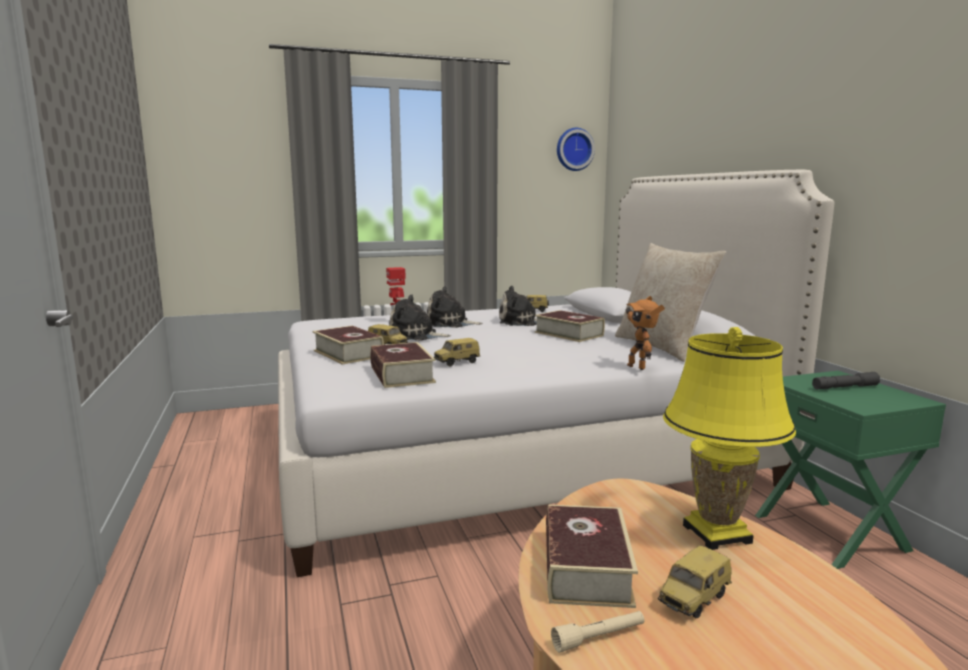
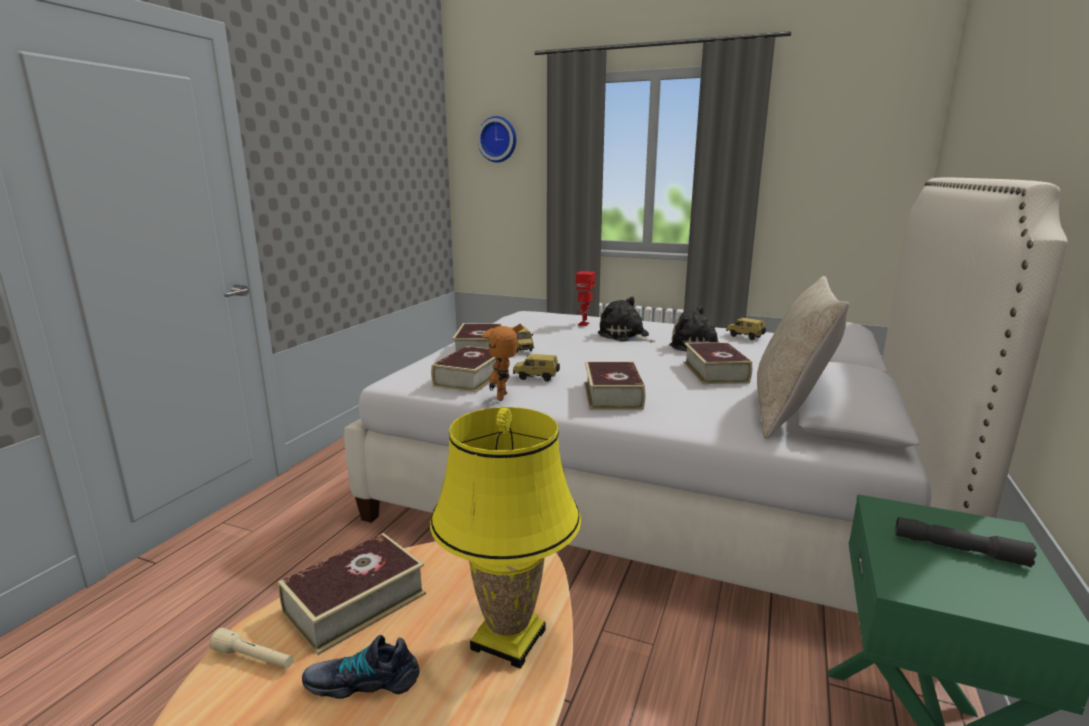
camera: 40 degrees right, 5 degrees up
plush toy [389,295,451,341] -> none
wall clock [557,128,595,171] -> wall clock moved to [477,116,516,162]
toy robot [626,296,665,370] -> toy robot moved to [481,324,524,401]
toy car [658,546,732,618] -> shoe [302,635,419,699]
none -> book [585,361,645,410]

